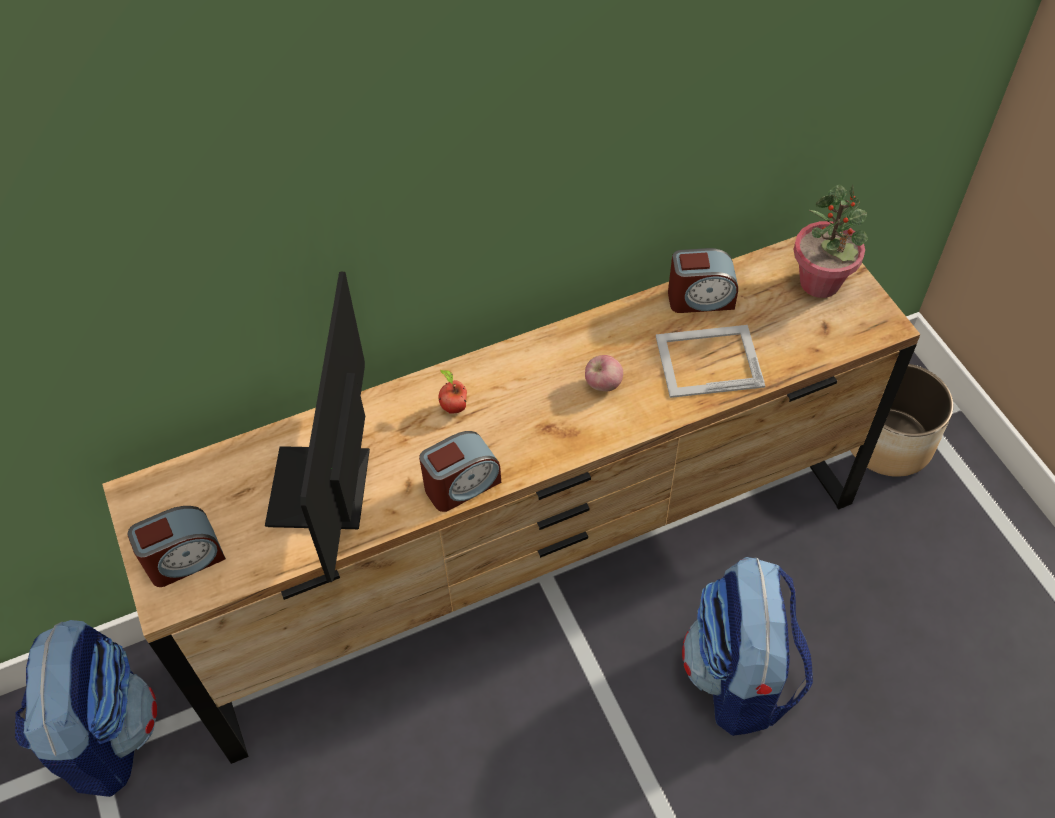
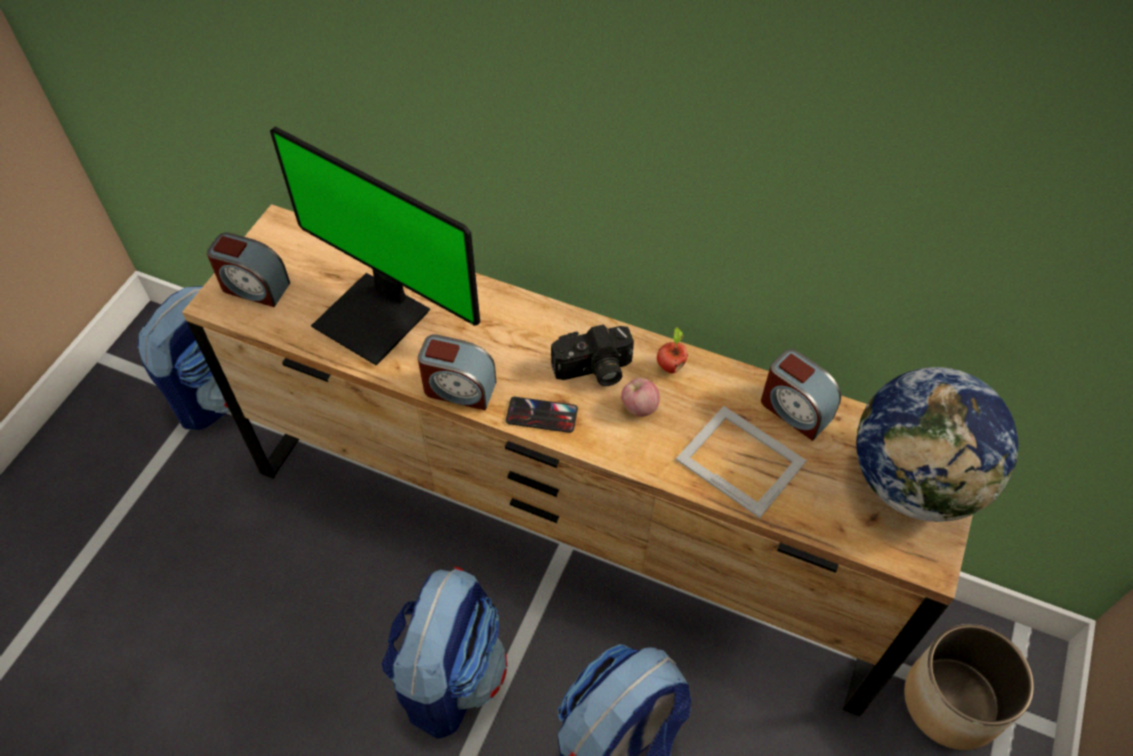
camera: 45 degrees right, 0 degrees up
monitor [265,272,370,582] -> monitor turned 105 degrees counterclockwise [270,126,480,366]
apple [439,370,467,414] -> apple moved to [657,327,688,373]
potted plant [794,185,868,298] -> globe [856,367,1018,522]
none -> backpack [381,566,507,739]
none -> phone [506,397,578,433]
none -> camera [551,325,634,386]

